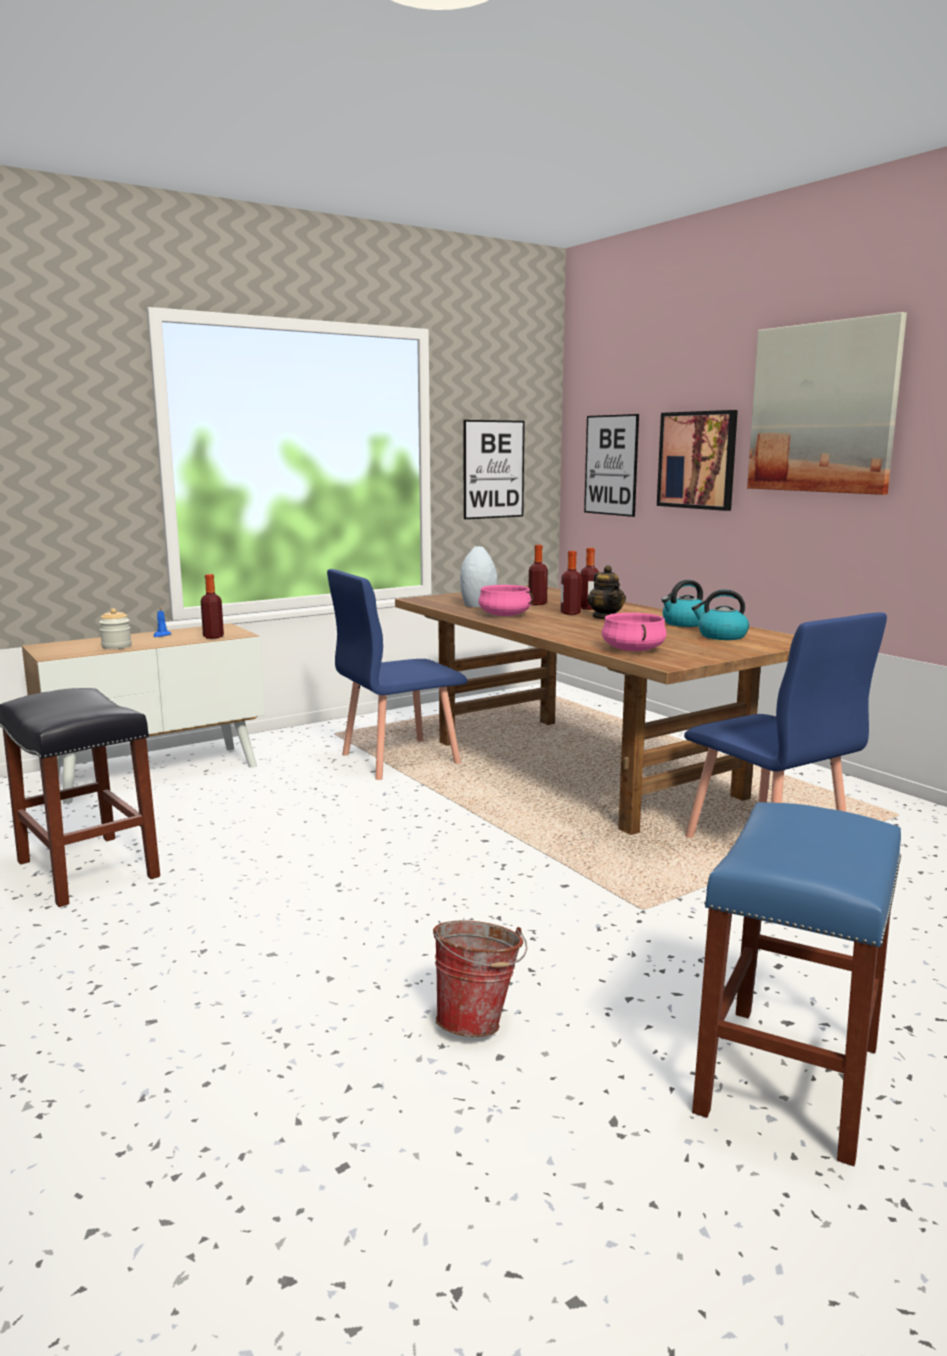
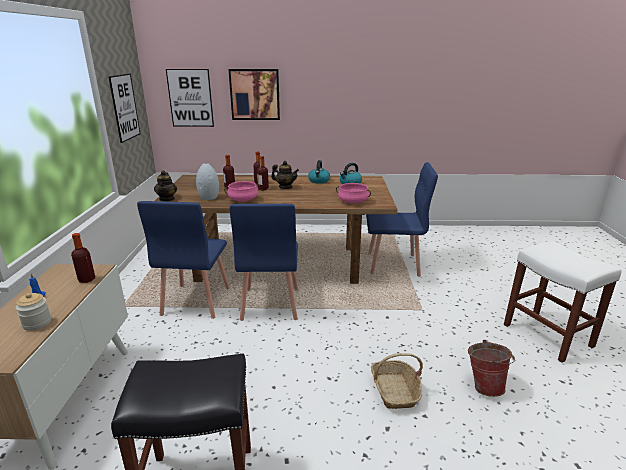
camera: 55 degrees left, 10 degrees up
blue stool [692,802,901,1166] -> white stool [504,241,622,363]
picture [747,312,907,495] -> none
none -> teapot [154,170,177,201]
none -> blue chair [230,204,298,321]
none -> basket [371,353,423,409]

